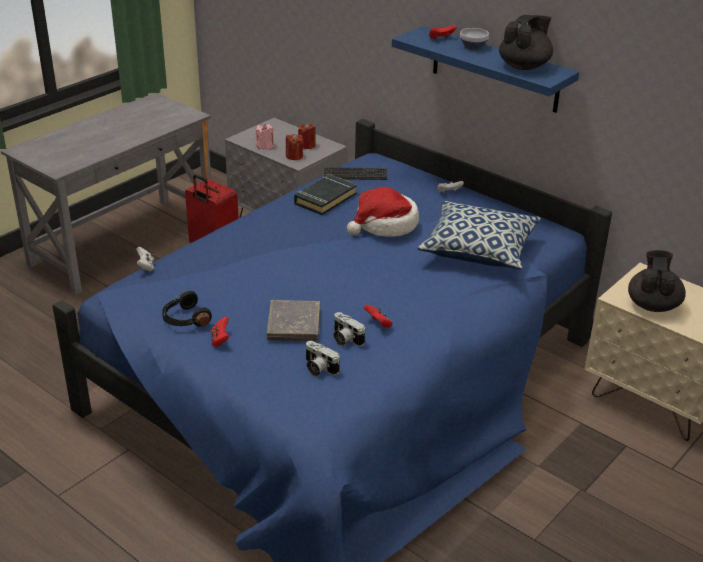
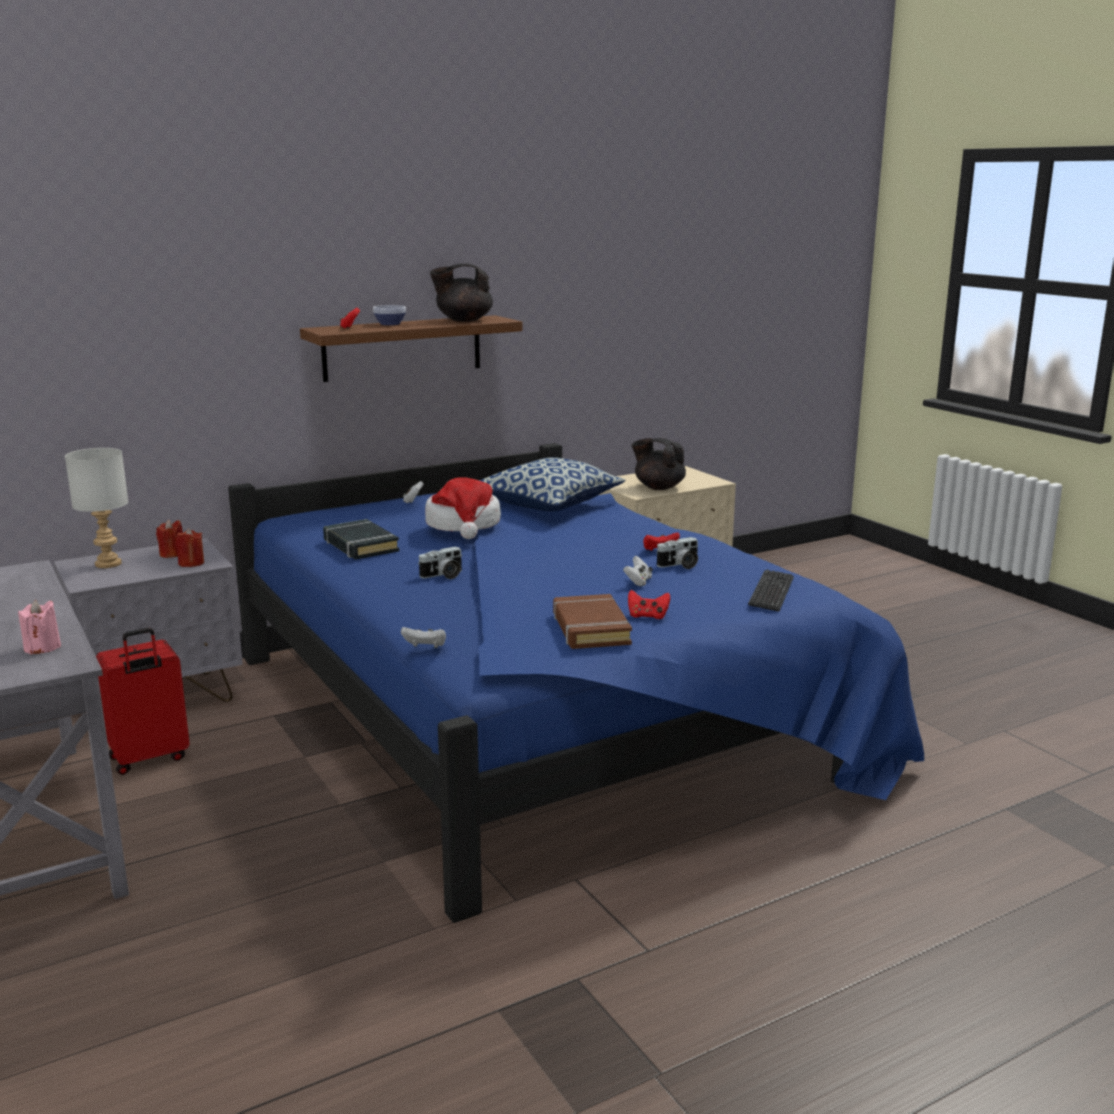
camera: 70 degrees left, 15 degrees down
black headphones [162,291,212,327] -> brown book [553,594,632,649]
pink candle [256,124,274,150] -> pink candle moved to [18,600,61,654]
grey book [266,300,320,341] -> white game controller [623,556,653,586]
camera [306,341,340,376] -> camera moved to [419,546,462,579]
keyboard [324,167,387,180] -> keyboard moved to [748,570,794,612]
blue shelf [392,26,579,113] -> brown shelf [300,315,522,382]
black teapot [499,15,553,70] -> black teapot turned 75 degrees counterclockwise [430,263,493,322]
none -> grey table lamp [65,448,128,568]

